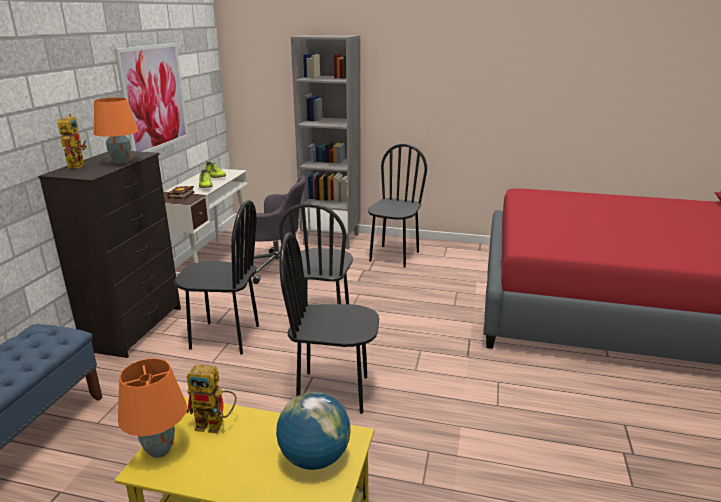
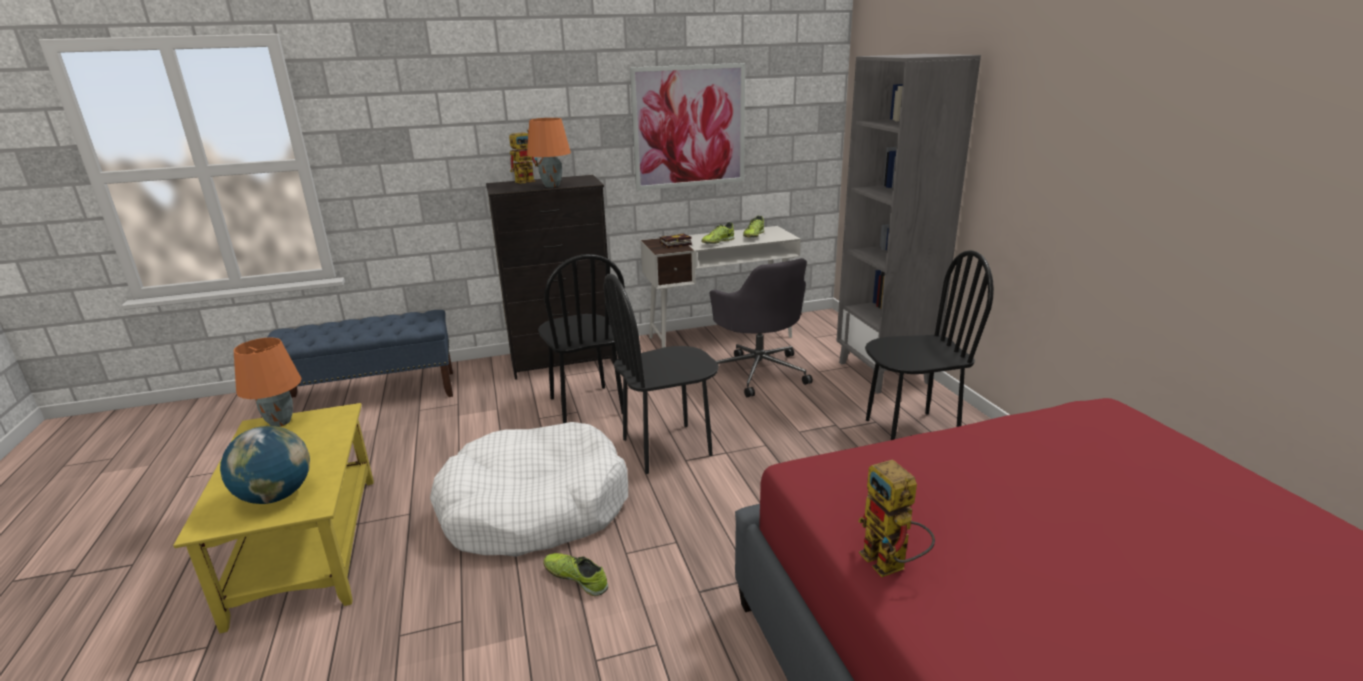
camera: 60 degrees right, 0 degrees up
toy robot [186,364,237,433] -> toy robot moved to [858,459,935,577]
black chair [279,232,379,414] -> white dog bed [430,422,628,557]
none -> shoe [544,553,608,596]

